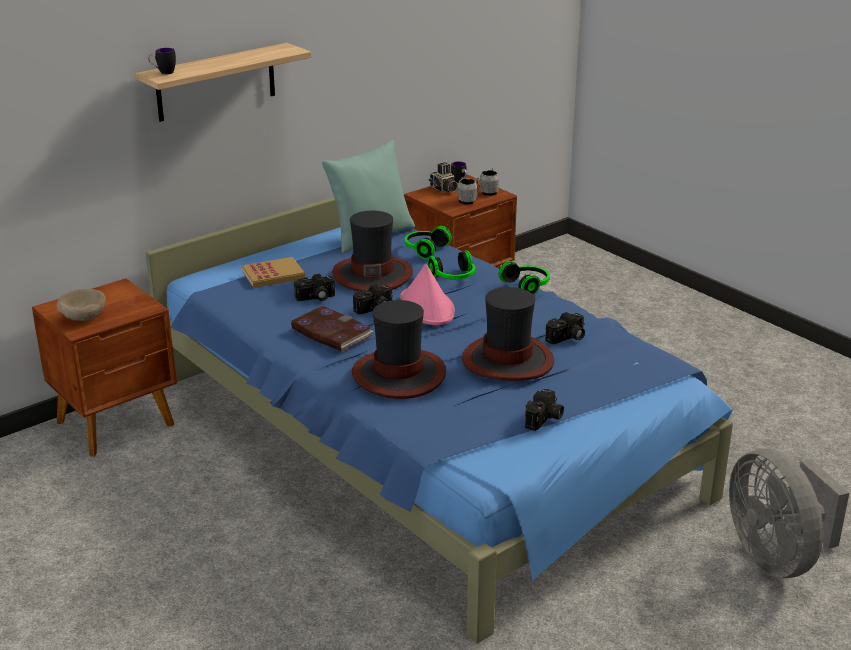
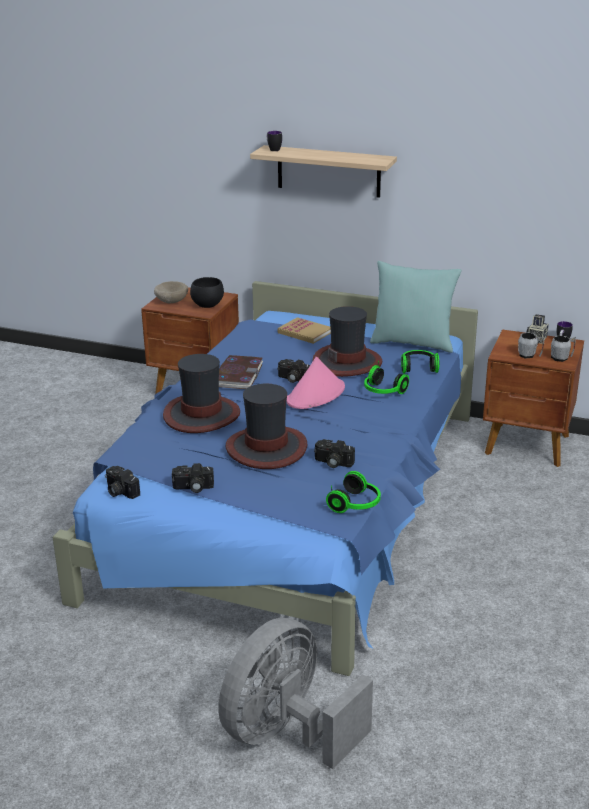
camera: 60 degrees right, 0 degrees up
camera [294,274,335,301] -> camera moved to [105,466,140,499]
headphones [499,261,550,295] -> headphones moved to [326,471,381,513]
none -> black bowl [190,277,224,308]

